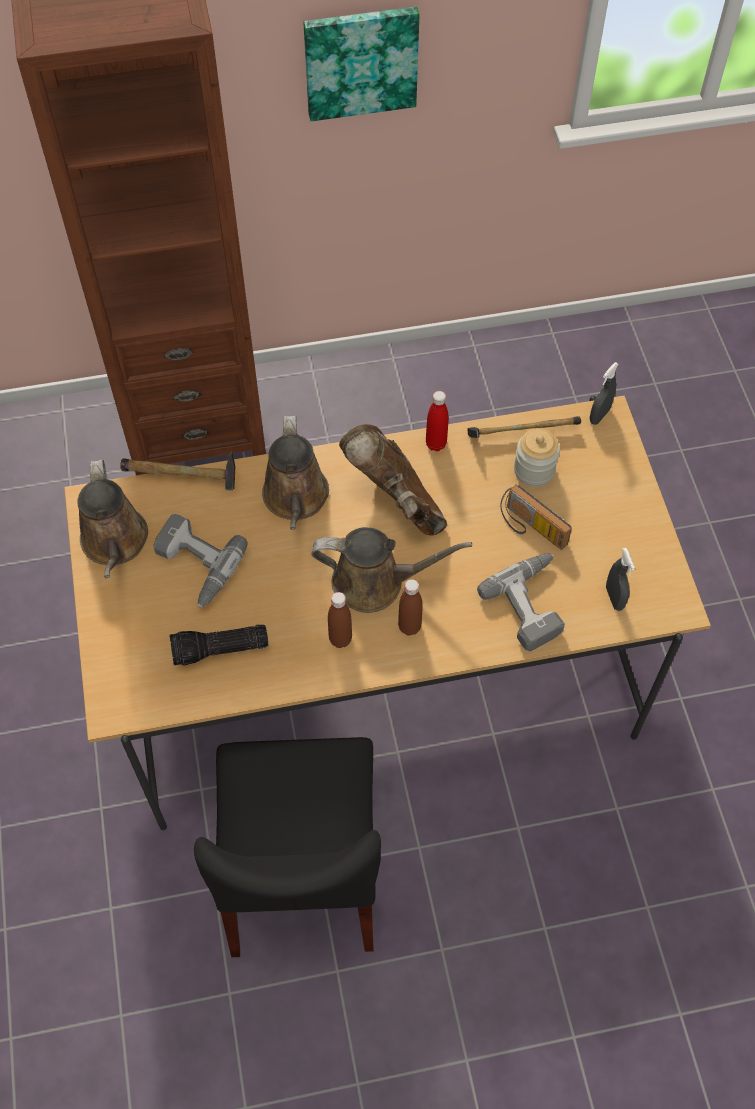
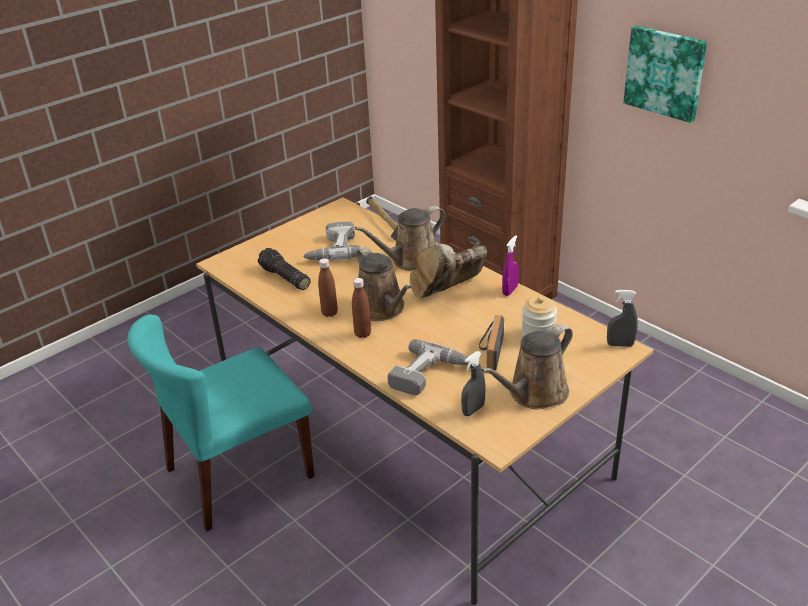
camera: 60 degrees right, 25 degrees down
brown watering can [77,459,148,578] -> brown watering can moved to [481,324,573,409]
black chair [194,737,381,957] -> turquoise chair [128,315,314,531]
brown boot [339,424,447,535] -> brown boot turned 150 degrees counterclockwise [410,241,487,298]
red bottle [426,391,449,451] -> purple spray bottle [502,235,519,296]
hammer [467,416,581,438] -> none

